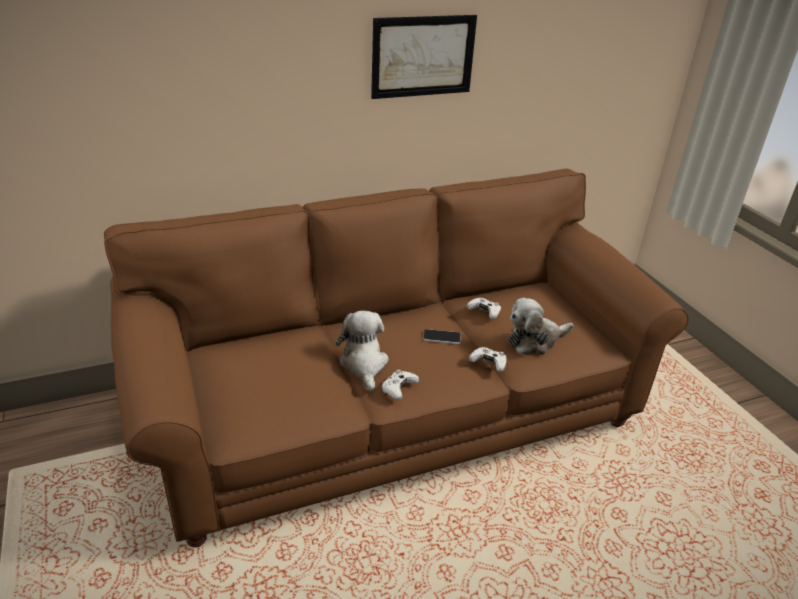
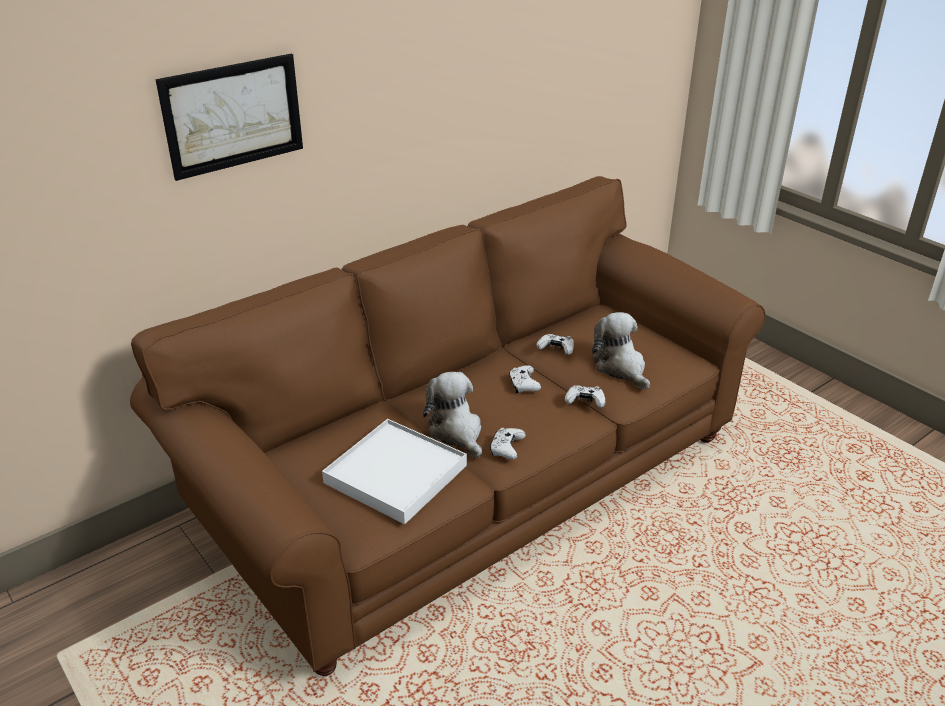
camera: 15 degrees left, 0 degrees up
picture [371,15,477,99] -> picture moved to [155,54,303,181]
phone [423,329,461,344] -> white game controller [509,365,541,393]
plush toy [508,298,574,355] -> plush toy turned 105 degrees clockwise [592,312,650,390]
none -> white tray [322,419,467,524]

